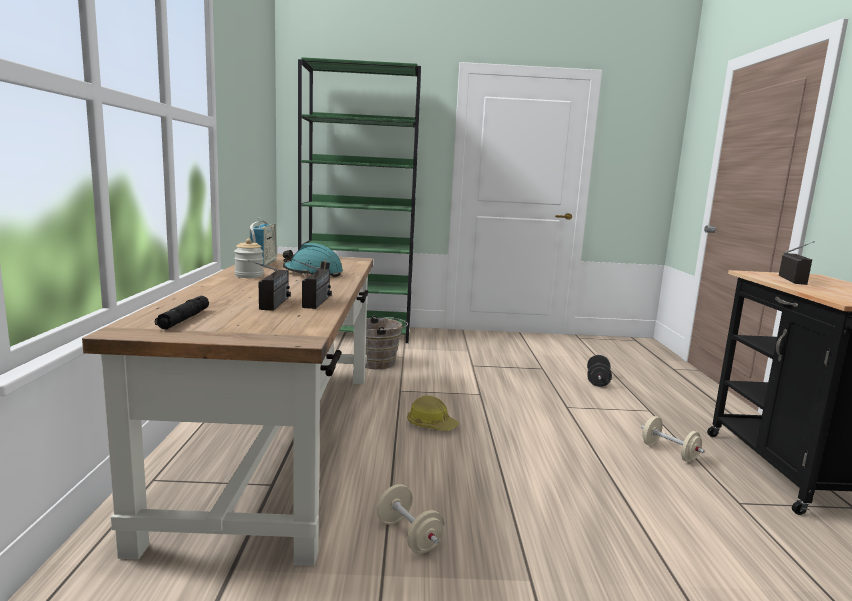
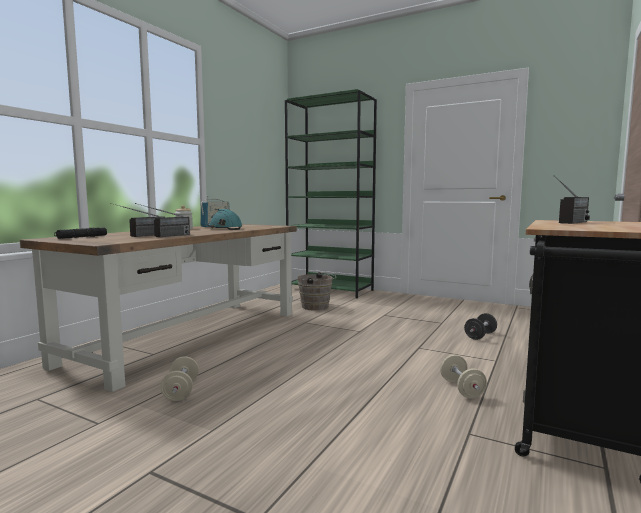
camera: 30 degrees right, 5 degrees down
hard hat [407,395,459,431] -> none

